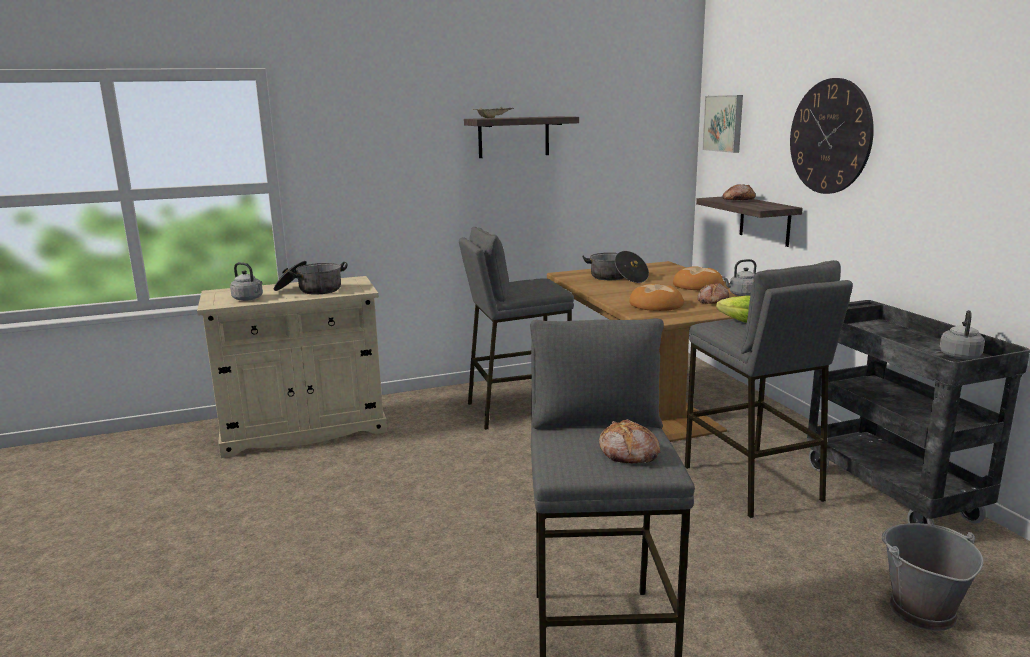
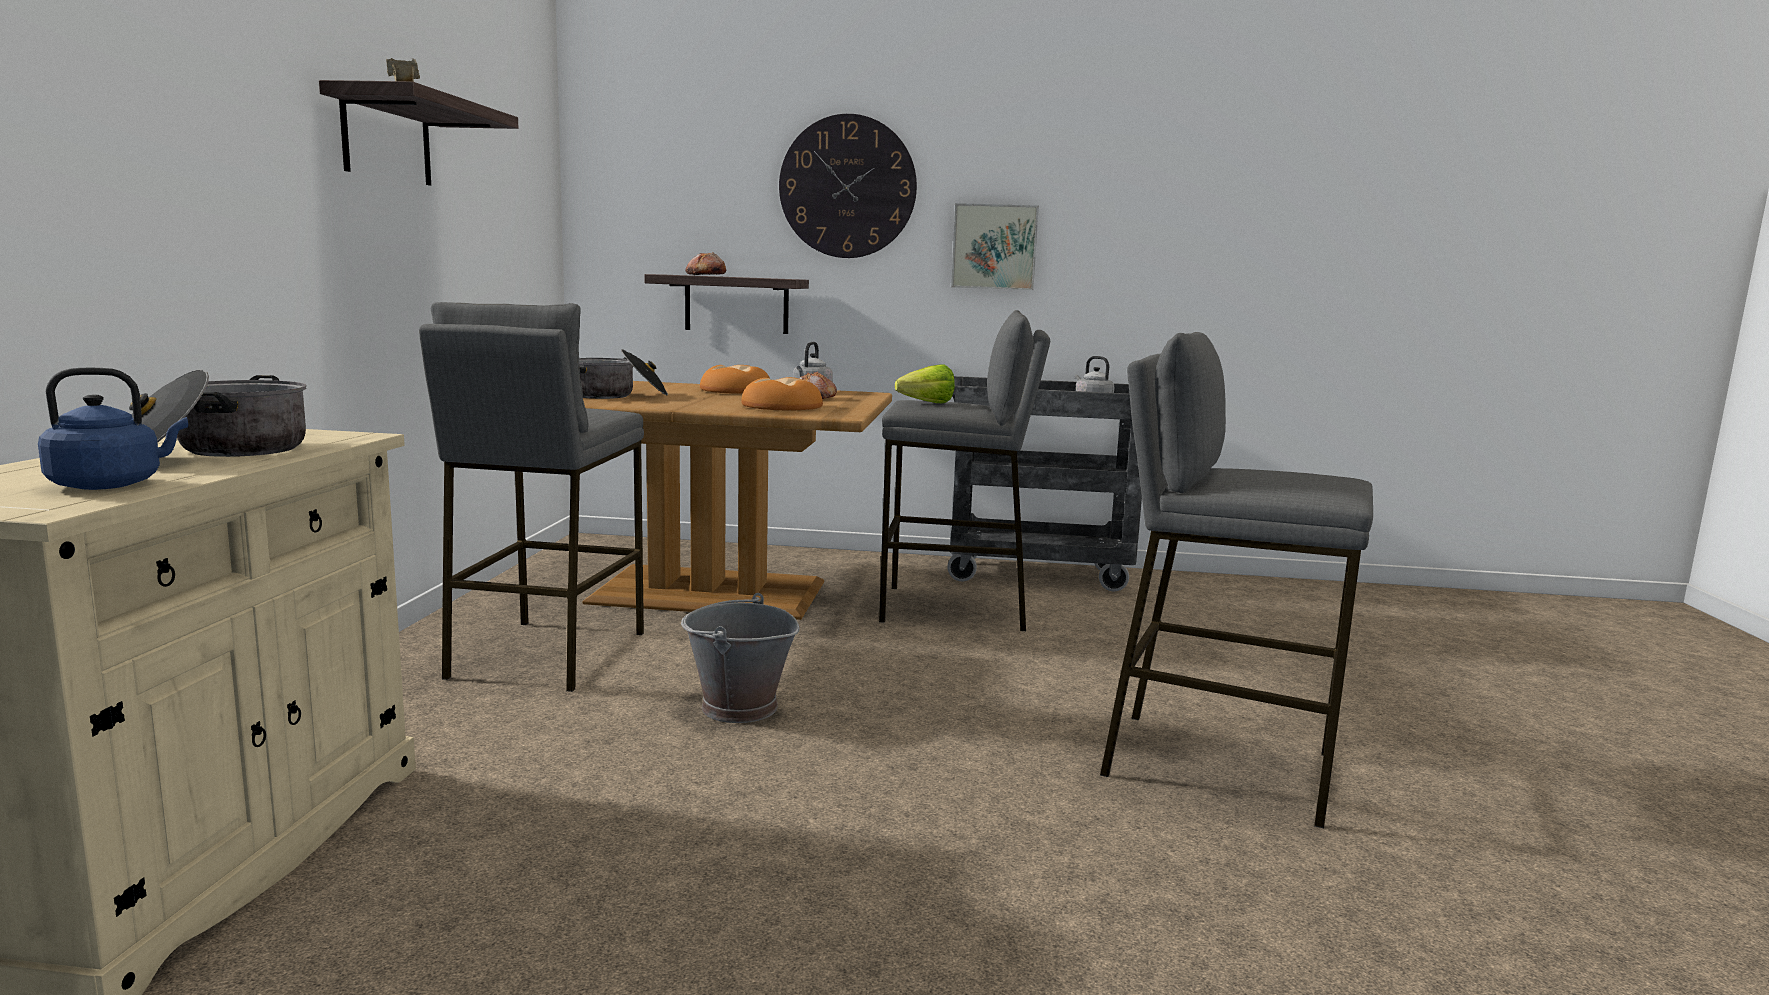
camera: 65 degrees left, 5 degrees down
grey kettle [230,262,263,301] -> blue kettle [38,368,188,490]
bread [599,419,661,464] -> none
picture [703,95,743,153] -> picture moved to [951,203,1039,290]
grey bucket [882,523,983,631] -> grey bucket moved to [681,593,799,723]

